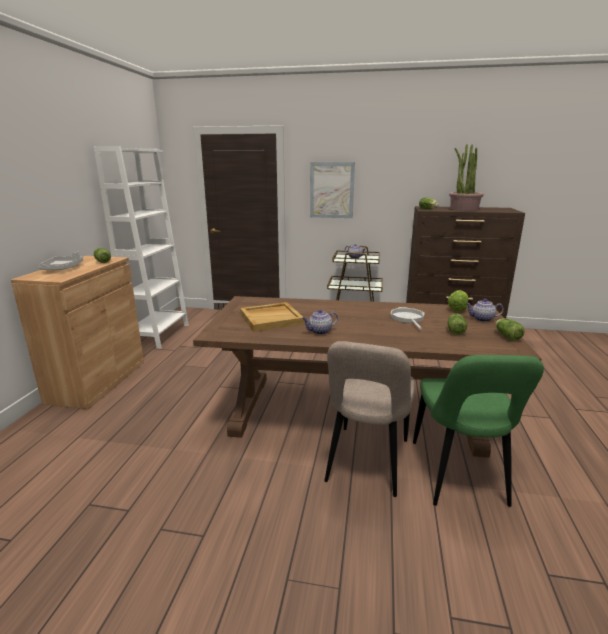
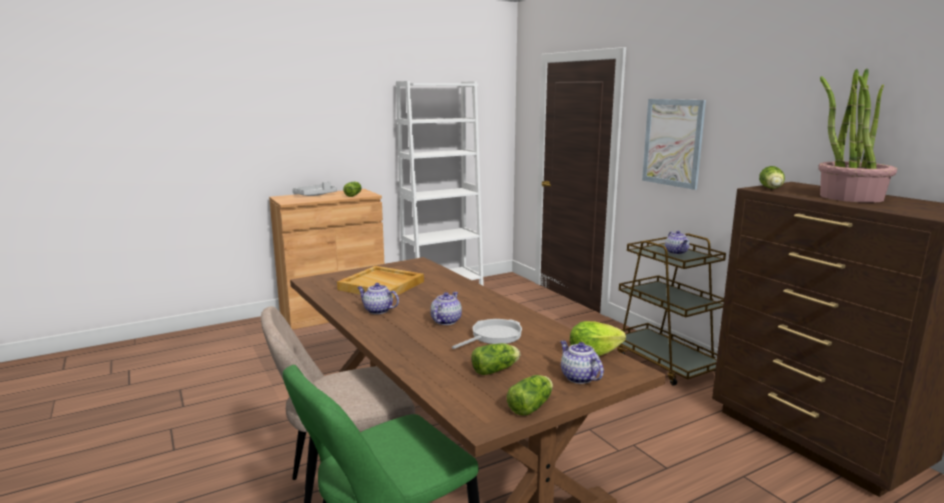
camera: 50 degrees right, 5 degrees down
none -> teapot [430,292,462,325]

